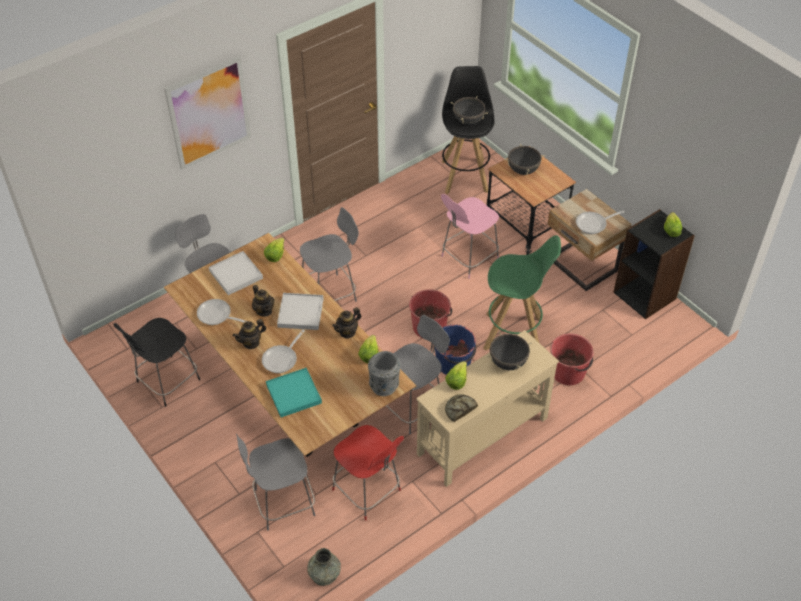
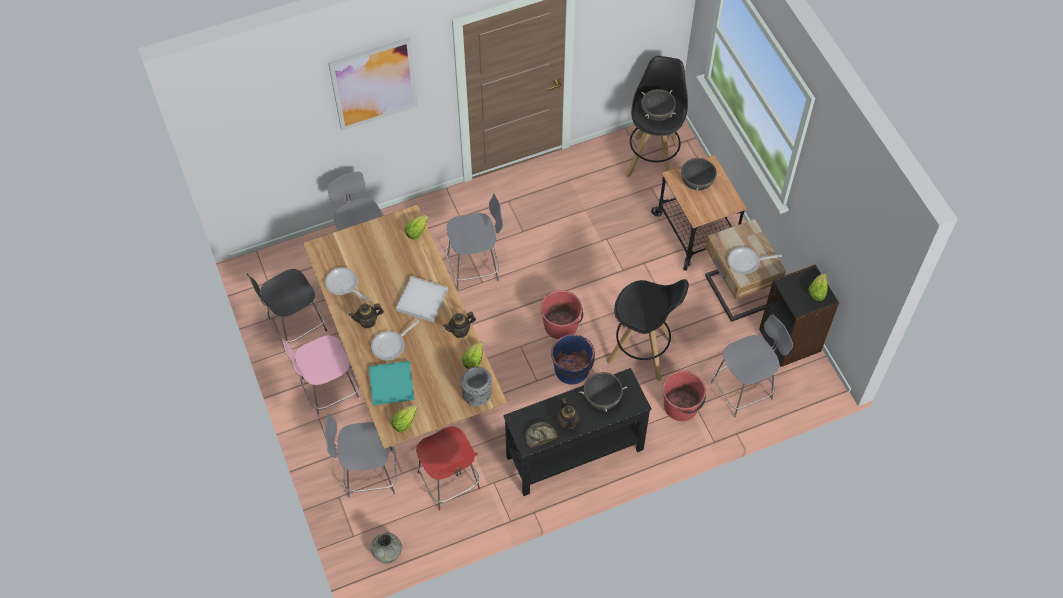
camera: 15 degrees right, 10 degrees up
white tray [209,251,263,295] -> none
teapot [252,285,274,317] -> teapot moved to [556,398,580,430]
grey chair [386,315,450,434] -> grey chair moved to [711,314,793,418]
beige console table [416,330,559,487] -> black console table [503,368,652,496]
pink chair [441,194,499,279] -> pink chair moved to [281,335,360,418]
lettuce [445,361,467,390] -> lettuce moved to [391,405,418,432]
green stool [483,235,561,350] -> black stool [606,279,689,381]

